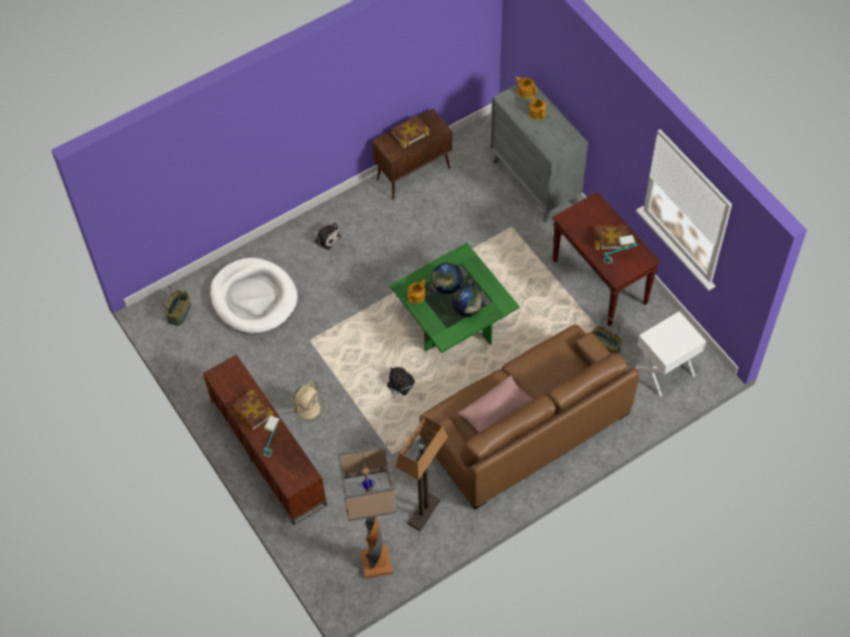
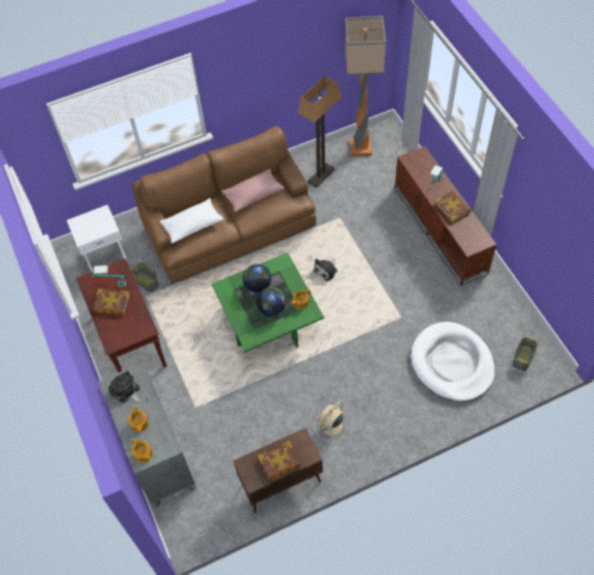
camera: 170 degrees left, 0 degrees up
beige fan [292,380,327,425] -> beige fan moved to [314,401,347,443]
plush toy [311,223,341,250] -> plush toy moved to [109,371,141,403]
none -> white pillow [159,198,224,244]

